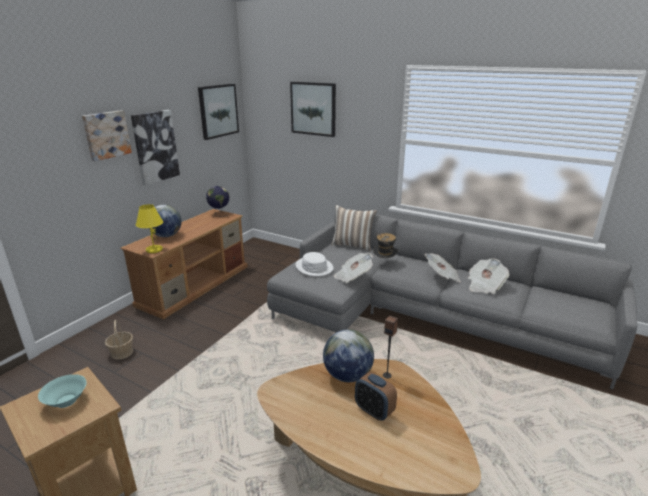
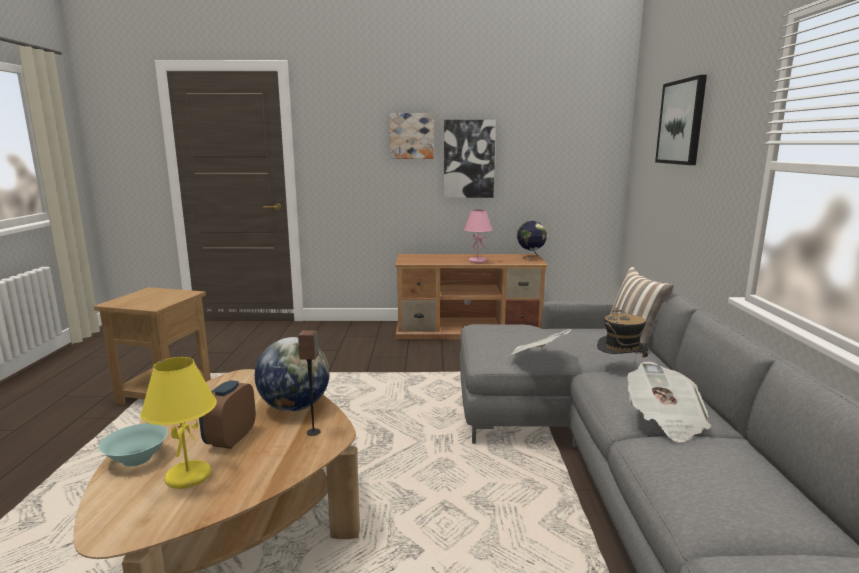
camera: 60 degrees right, 10 degrees down
turquoise bowl [38,374,87,408] -> turquoise bowl moved to [99,423,168,467]
basket [105,320,133,360] -> none
yellow table lamp [136,204,163,253] -> yellow table lamp moved to [140,357,217,489]
globe [149,205,182,237] -> none
picture [198,84,239,140] -> none
white hat [296,252,334,276] -> none
newspaper [468,258,509,294] -> none
none -> pink table lamp [464,209,492,263]

